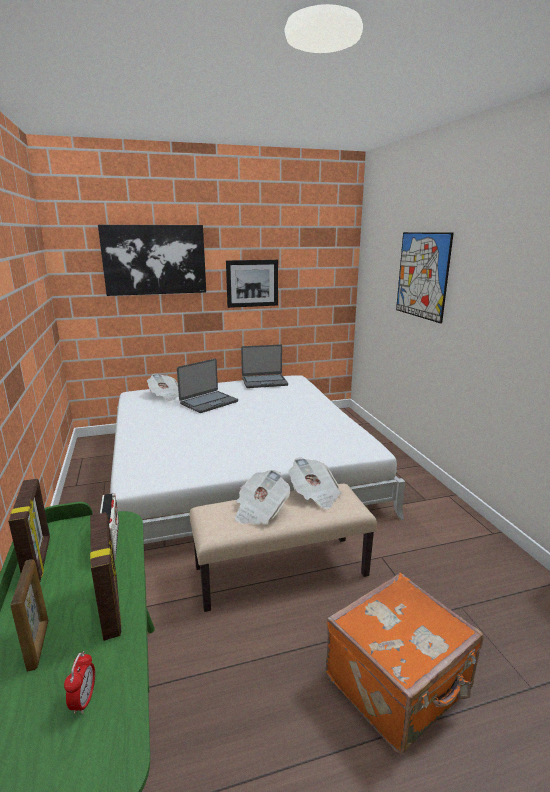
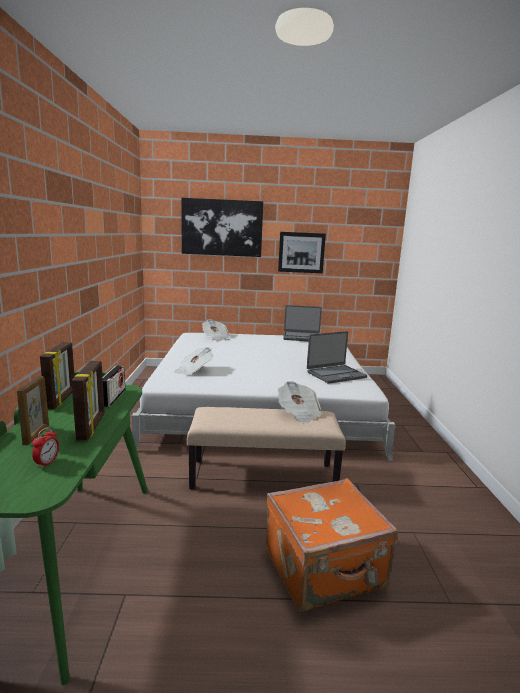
camera: 15 degrees right, 5 degrees down
laptop [177,359,238,413] -> laptop moved to [307,331,367,384]
newspaper [234,470,290,525] -> newspaper moved to [175,347,213,375]
picture [396,232,454,324] -> none

